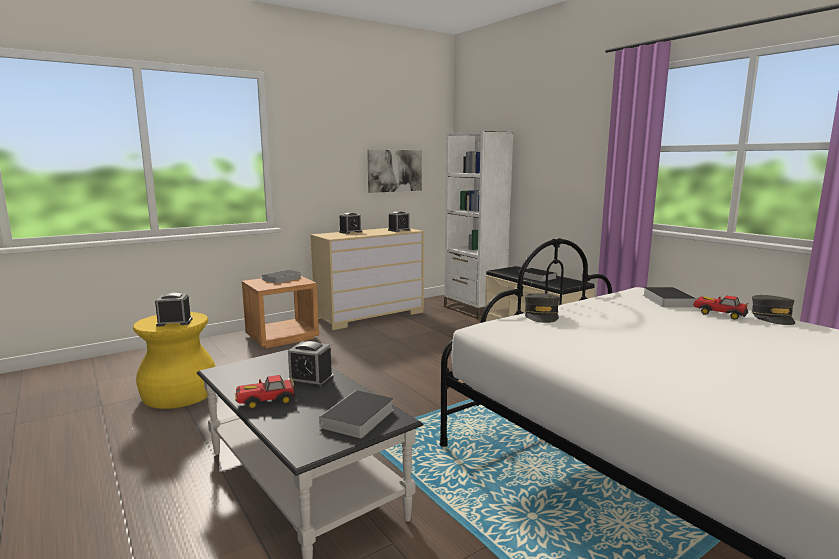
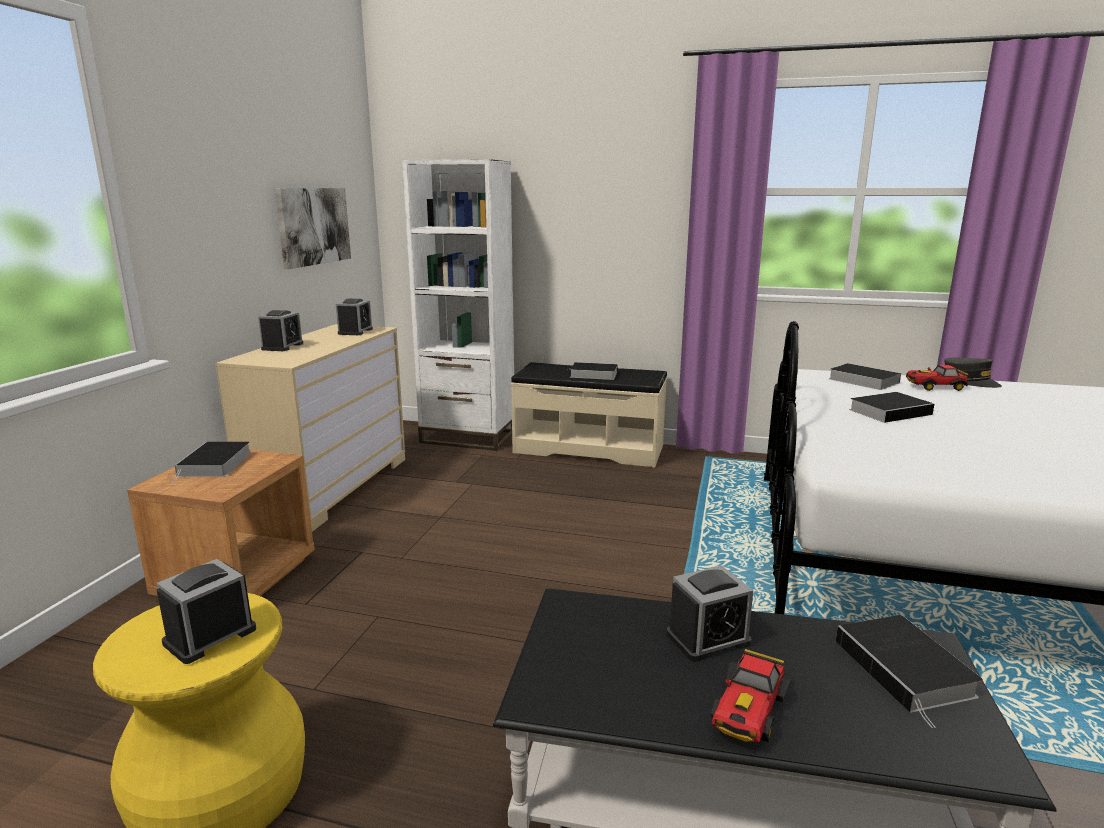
camera: 40 degrees left, 5 degrees up
grey cap [525,293,559,323] -> none
none -> book [849,392,937,423]

